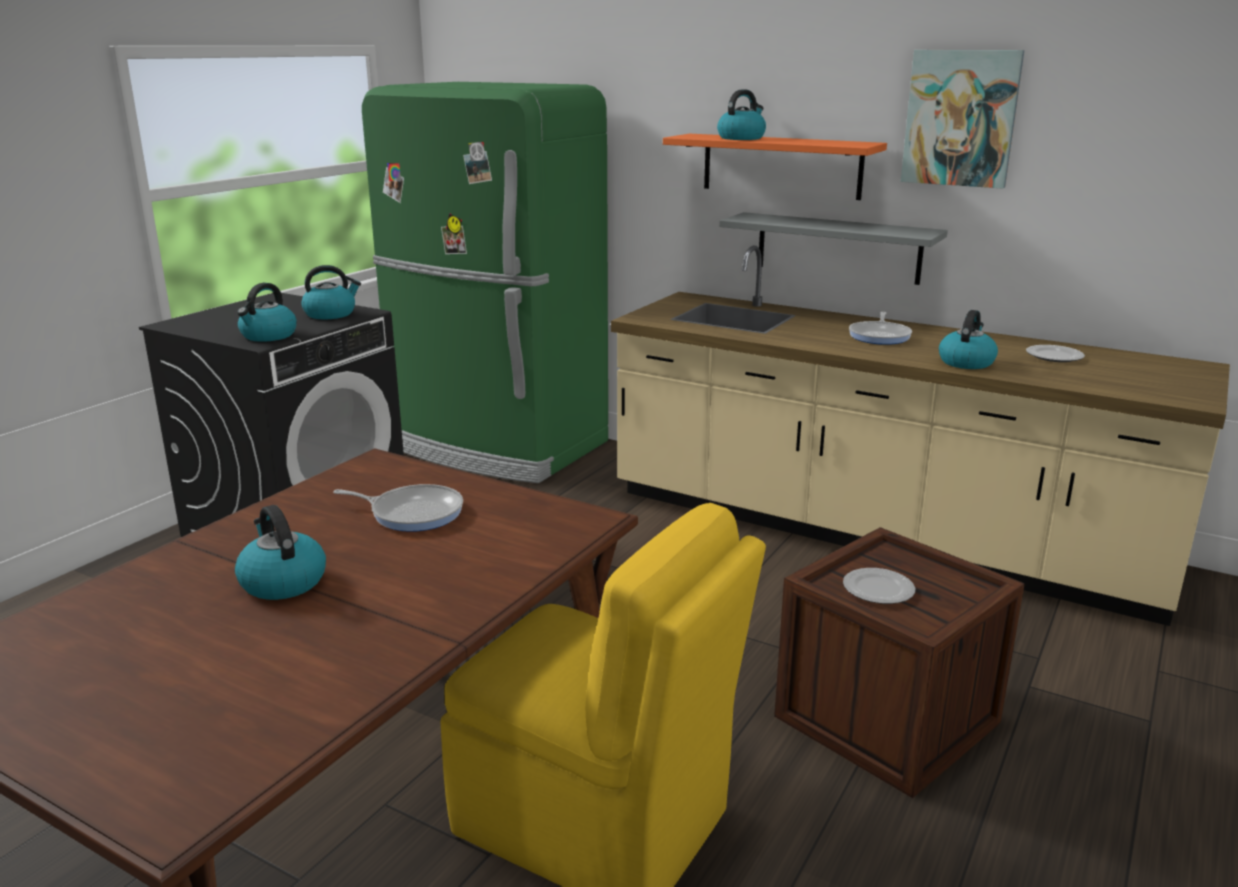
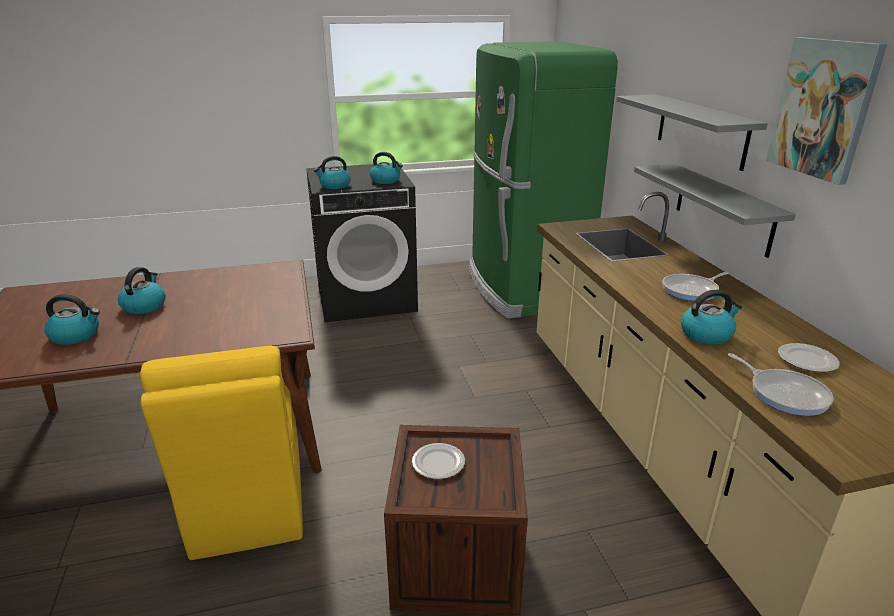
camera: 45 degrees right, 5 degrees up
frying pan [333,484,463,532] -> frying pan moved to [728,353,834,416]
orange shelf [663,134,887,200] -> grey shelf [616,94,768,171]
kettle [717,89,766,140] -> kettle moved to [44,294,100,345]

